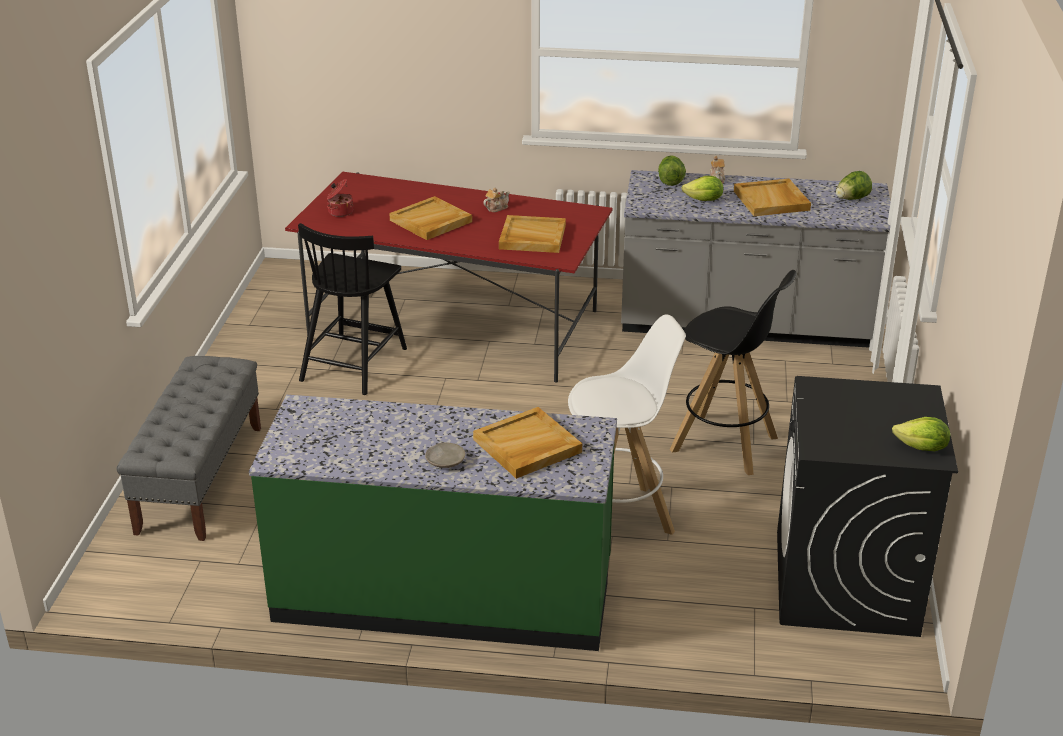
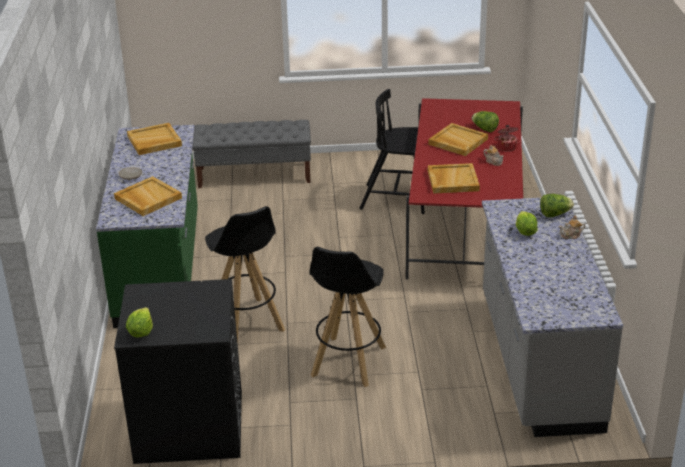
camera: 80 degrees right, 0 degrees up
cooking pot [327,179,353,217] -> cooking pot moved to [494,125,521,152]
white stool [568,314,686,535] -> black stool [205,206,285,344]
beige tray [734,178,811,216] -> beige tray moved to [127,123,182,155]
lettuce [836,171,872,200] -> lettuce moved to [472,111,499,132]

